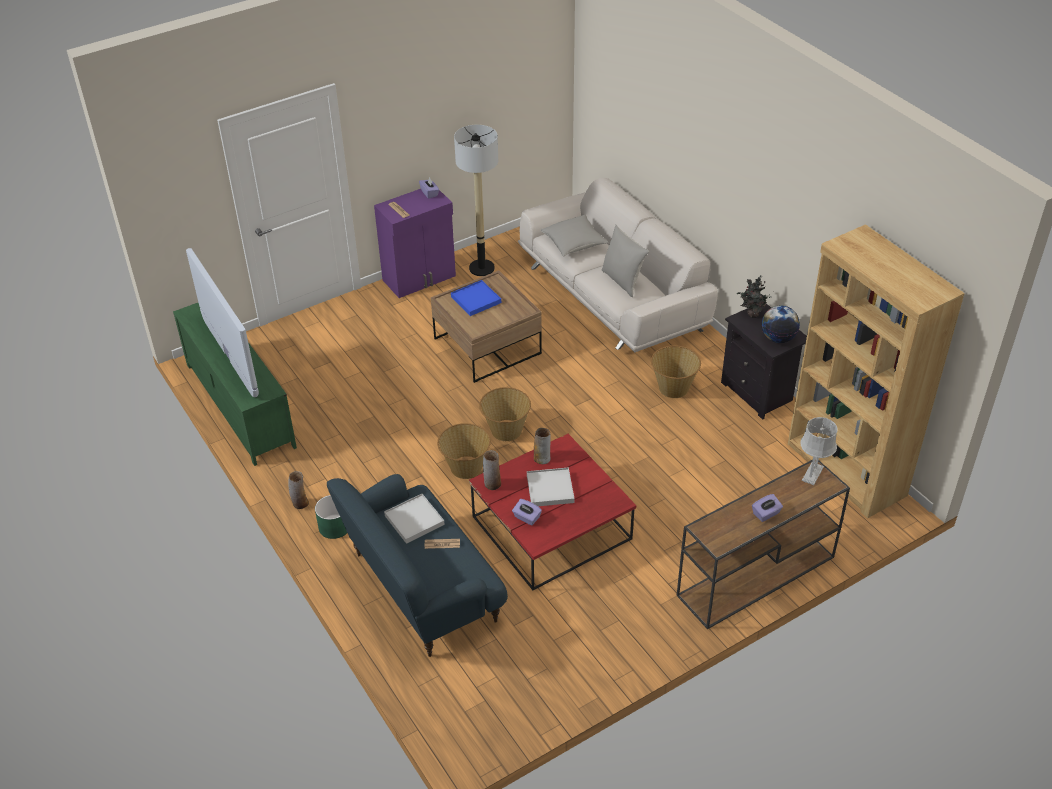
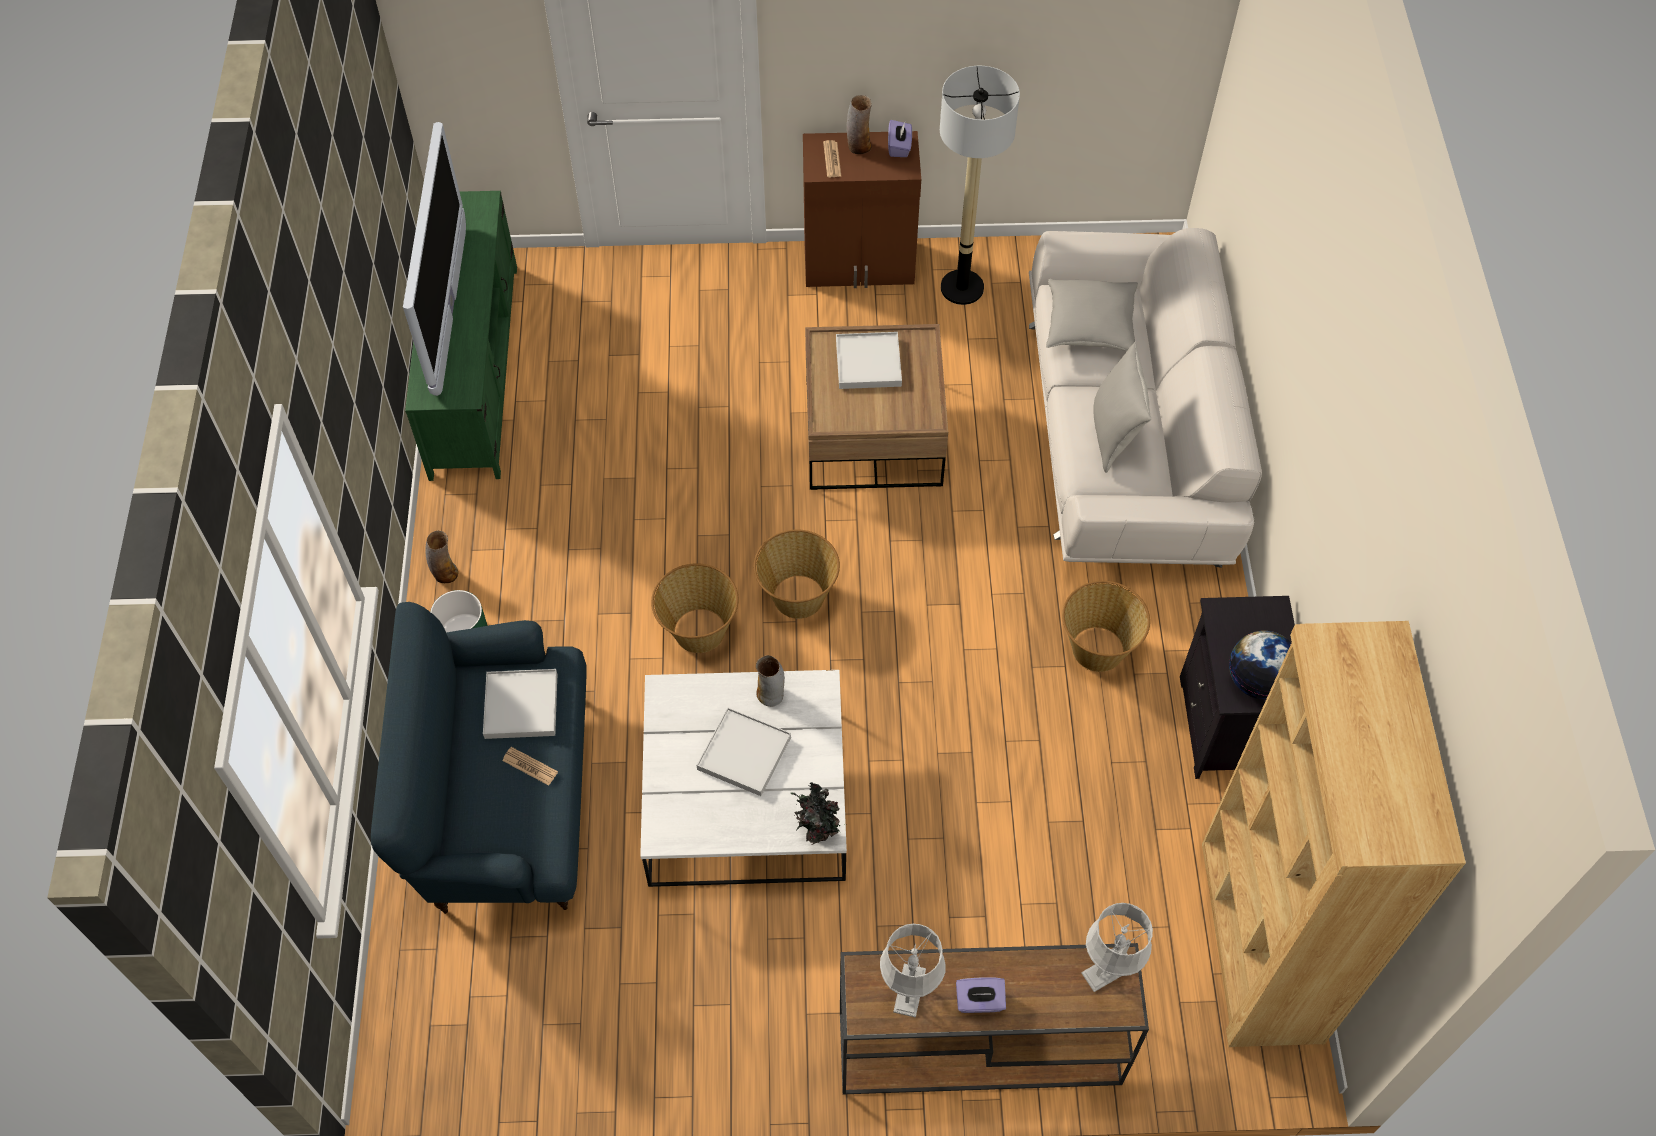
camera: 30 degrees right, 15 degrees up
purple cabinet [374,189,456,298] -> brown cabinet [803,131,921,288]
blue tray [451,280,501,316] -> white tray [836,332,902,389]
red coffee table [469,434,636,590] -> white coffee table [640,670,847,887]
vase [483,450,501,490] -> vase moved to [846,95,872,154]
purple tissue box [512,499,542,526] -> none
potted plant [737,275,770,318] -> potted plant moved to [791,782,847,845]
none -> grey table lamp [880,924,946,1018]

